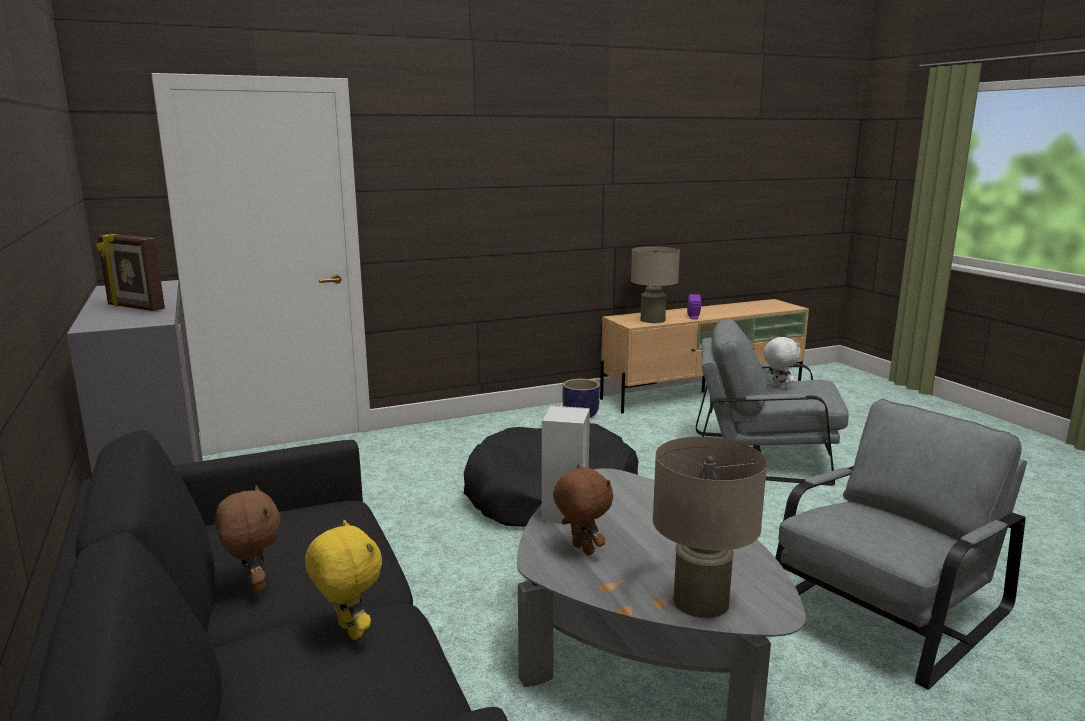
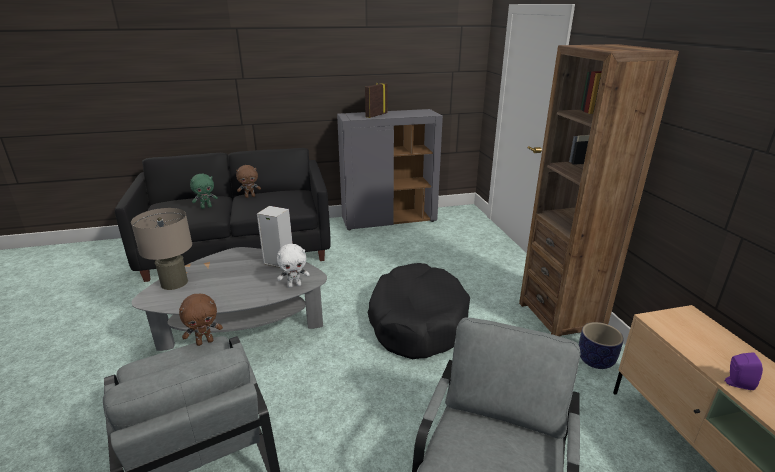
camera: 100 degrees right, 10 degrees up
yellow plush toy [305,520,382,640] -> green plush toy [190,174,218,209]
brown plush toy [553,464,613,555] -> brown plush toy moved to [179,294,223,346]
beige table lamp [631,246,680,323] -> none
white plush toy [763,336,801,389] -> white plush toy moved to [277,244,310,288]
none -> brown bookcase [519,44,679,337]

